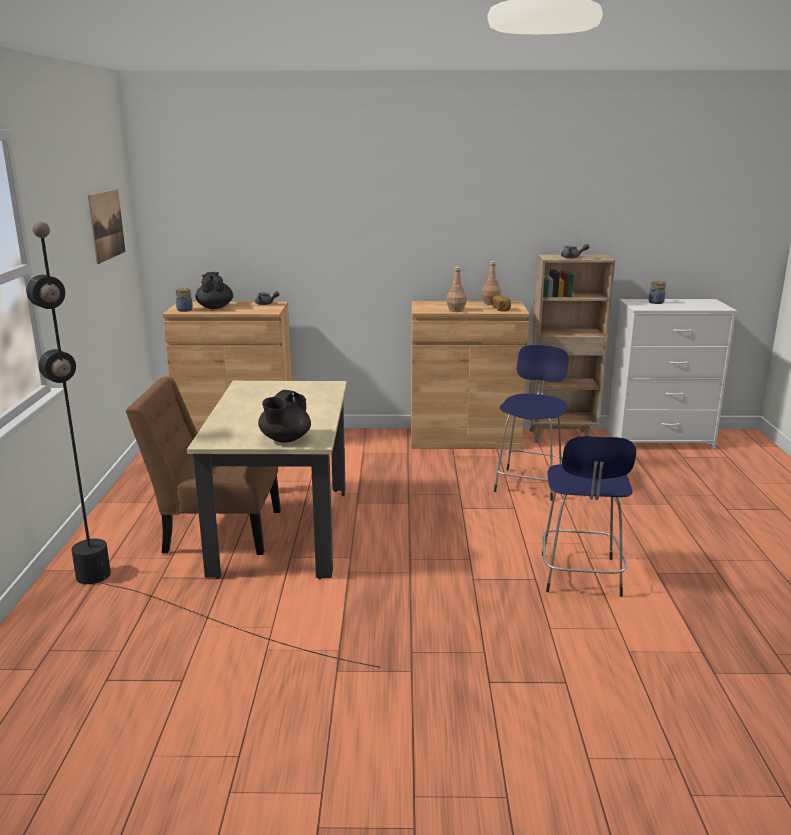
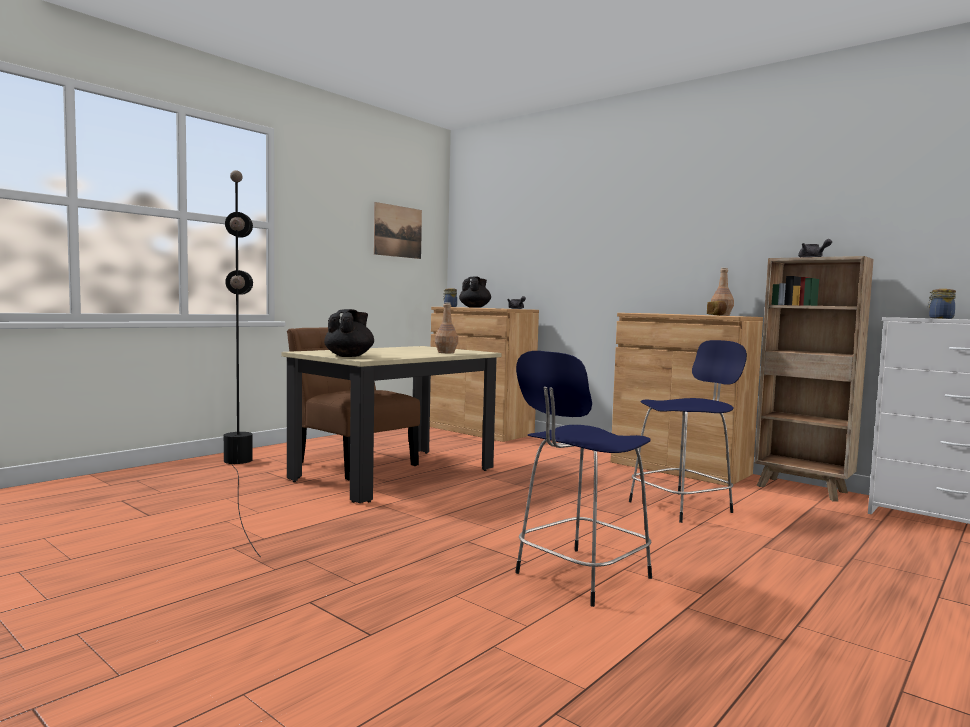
camera: 40 degrees right, 15 degrees down
black teapot [258,390,311,443] -> black teapot turned 135 degrees clockwise [324,309,374,357]
brown bottle [446,267,467,312] -> brown bottle moved to [435,302,458,353]

